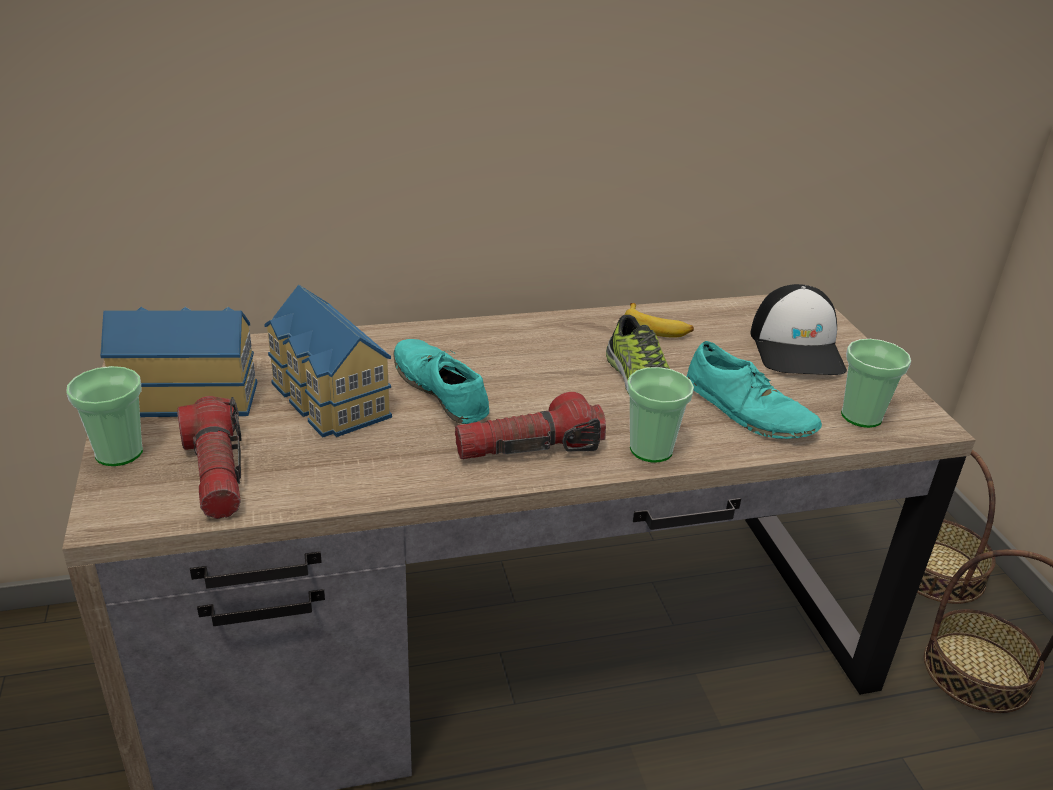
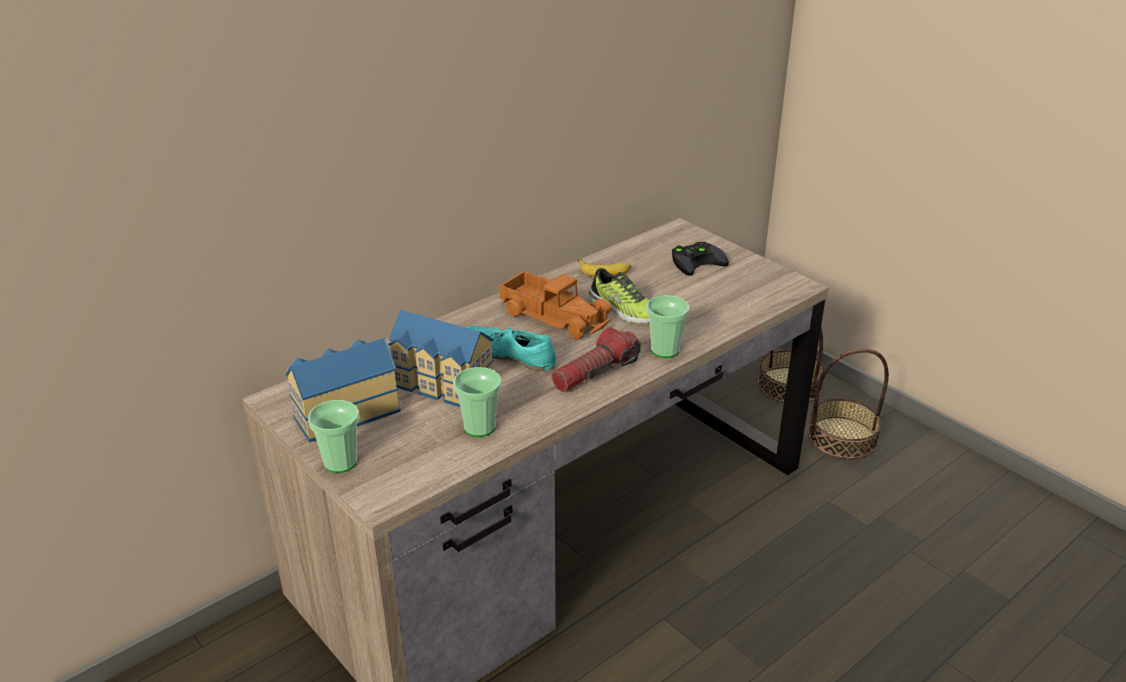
camera: 25 degrees left, 0 degrees up
flashlight [177,396,242,519] -> none
turquoise shoe [686,341,822,439] -> none
cap [750,284,847,375] -> black game controller [672,242,729,276]
cup [841,339,911,428] -> cup moved to [453,367,501,437]
none -> toy truck [499,271,612,339]

